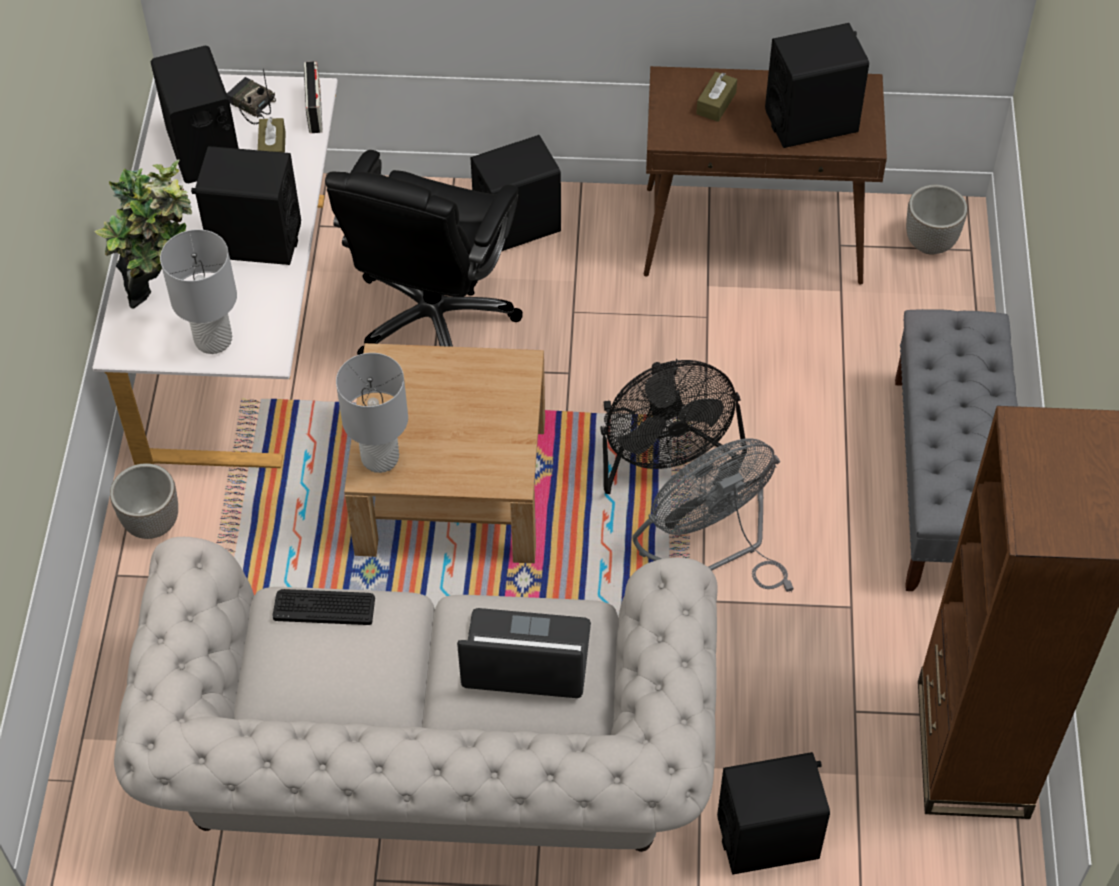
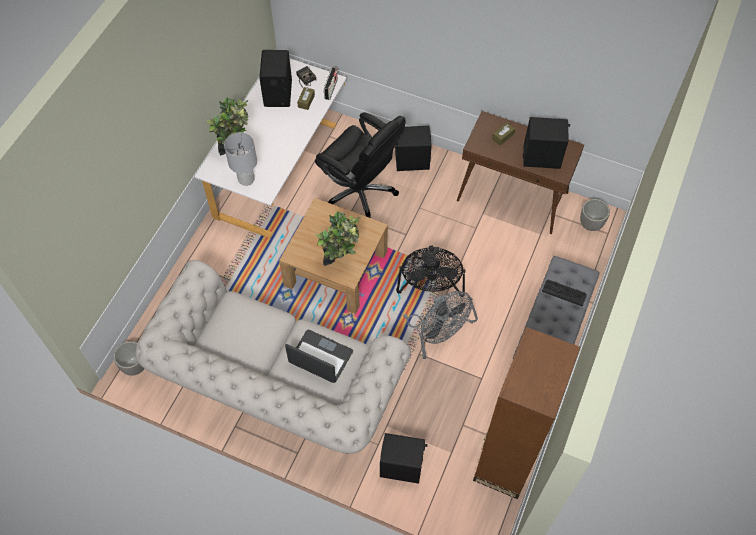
camera: 20 degrees right, 5 degrees up
planter [110,463,178,539] -> planter moved to [113,341,144,376]
black speaker [191,146,301,265] -> none
keyboard [273,589,375,625] -> keyboard moved to [542,280,587,306]
black office chair [325,150,523,355] -> black office chair turned 90 degrees counterclockwise [315,112,406,218]
grey table lamp [336,353,408,473] -> none
grey fan [632,438,793,593] -> grey fan turned 150 degrees clockwise [403,291,478,359]
none -> potted plant [315,211,361,266]

